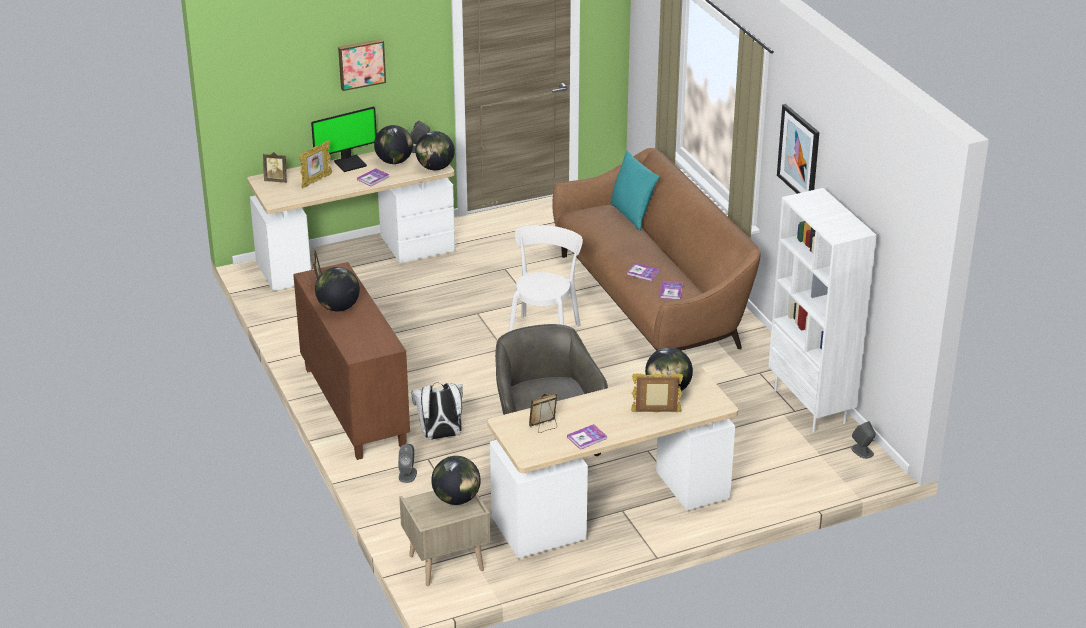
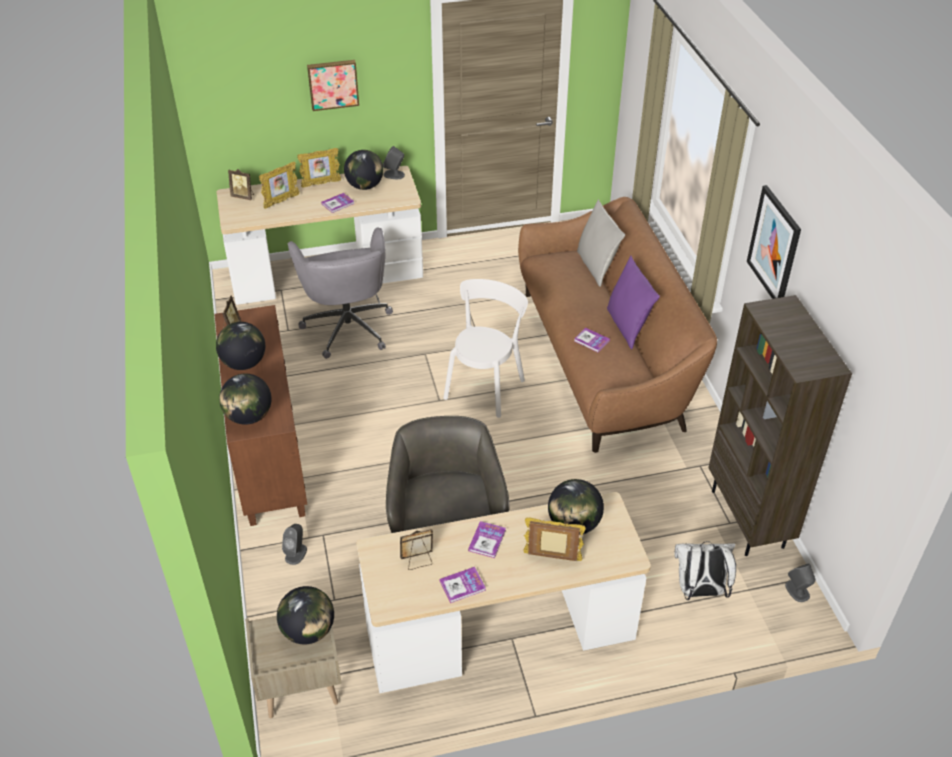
camera: 10 degrees right, 10 degrees up
monitor [311,107,377,172] -> picture frame [297,148,341,187]
white backpack [411,382,463,440] -> white backpack moved to [675,541,736,600]
globe [415,131,455,170] -> globe moved to [219,374,272,425]
turquoise pillow [610,150,659,231] -> grey pillow [577,199,625,287]
book [659,281,683,300] -> book moved to [468,521,506,558]
white bookcase [768,188,876,433] -> brown bookcase [708,295,852,556]
none -> grey office chair [288,227,393,359]
none -> purple pillow [607,256,660,349]

